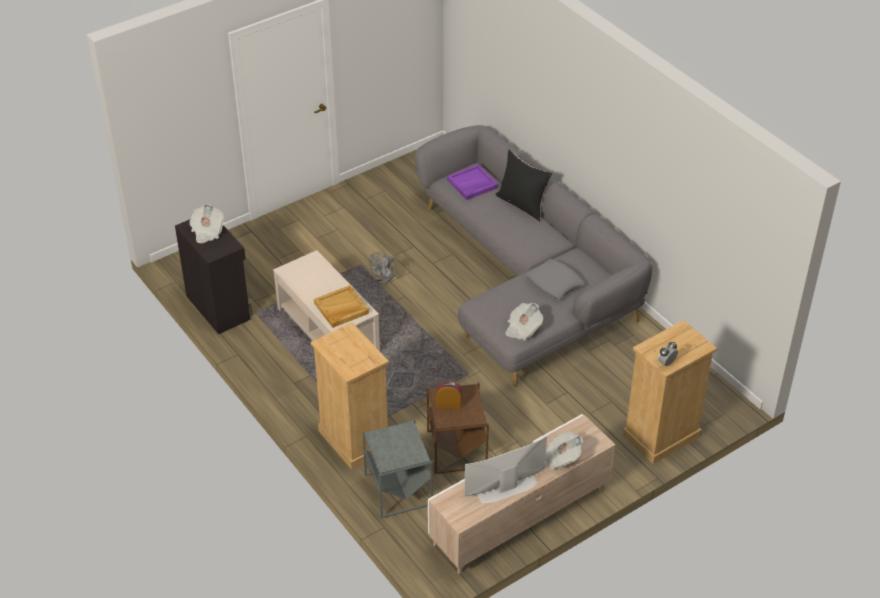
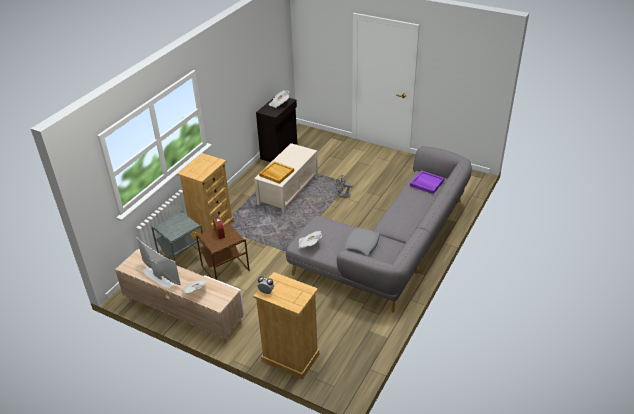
camera: 65 degrees right, 5 degrees down
black pillow [496,149,552,221] -> none

